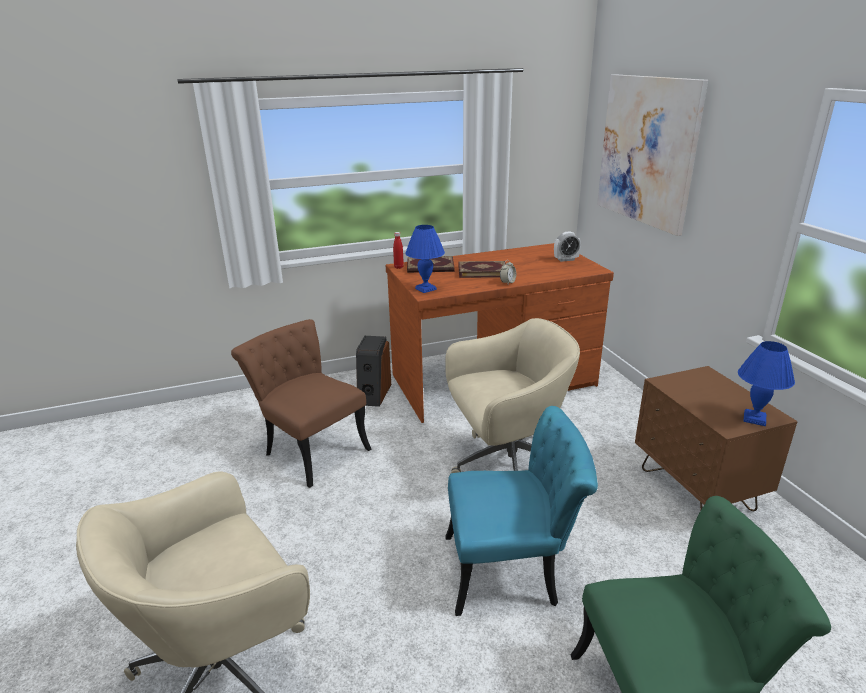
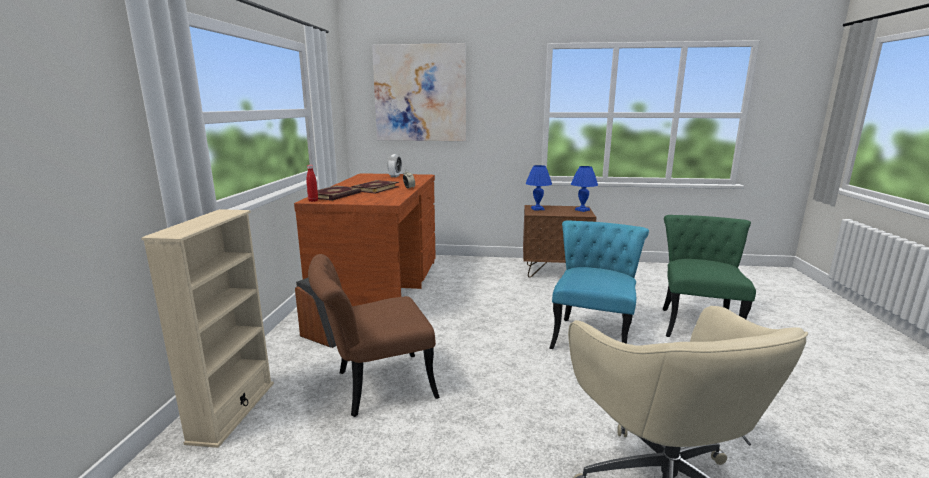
camera: 65 degrees left, 10 degrees down
blue table lamp [405,225,445,293] -> blue table lamp moved to [525,165,552,211]
beige office chair [445,318,580,473] -> none
none -> beige bookcase [141,209,274,448]

